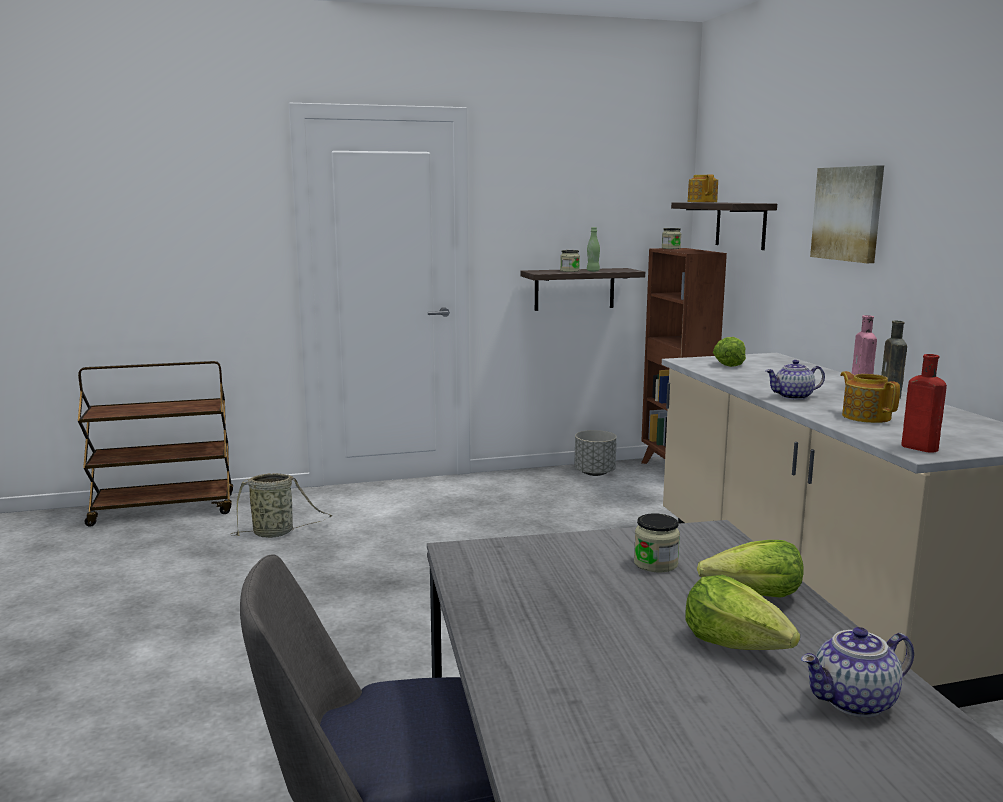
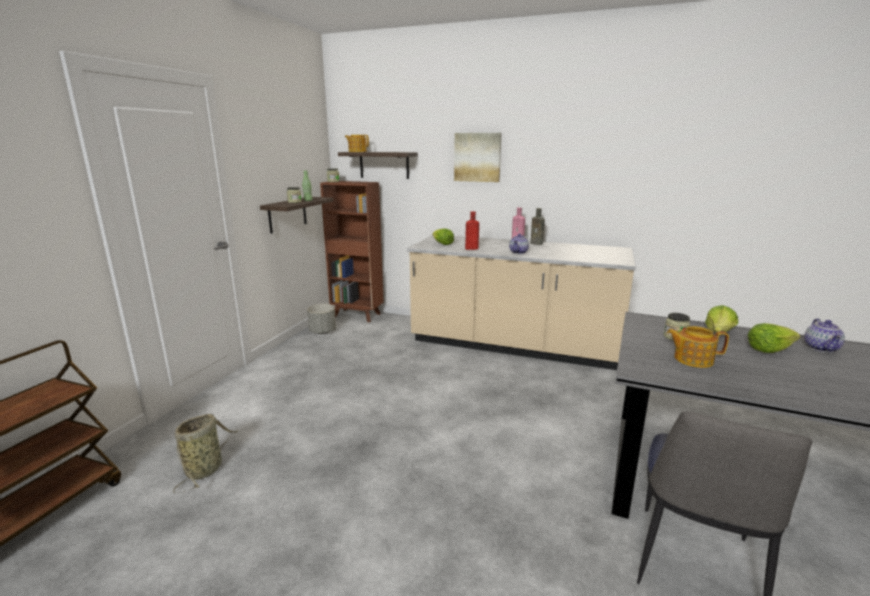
camera: 55 degrees left, 5 degrees up
teapot [840,371,900,423] -> teapot moved to [667,326,729,368]
red bottle [901,354,947,452] -> red bottle moved to [465,211,479,250]

